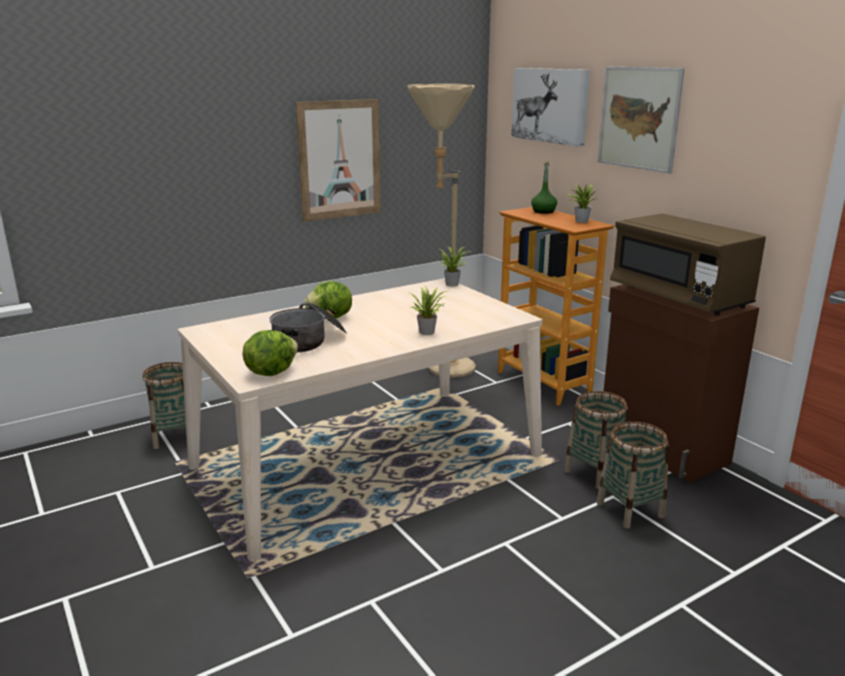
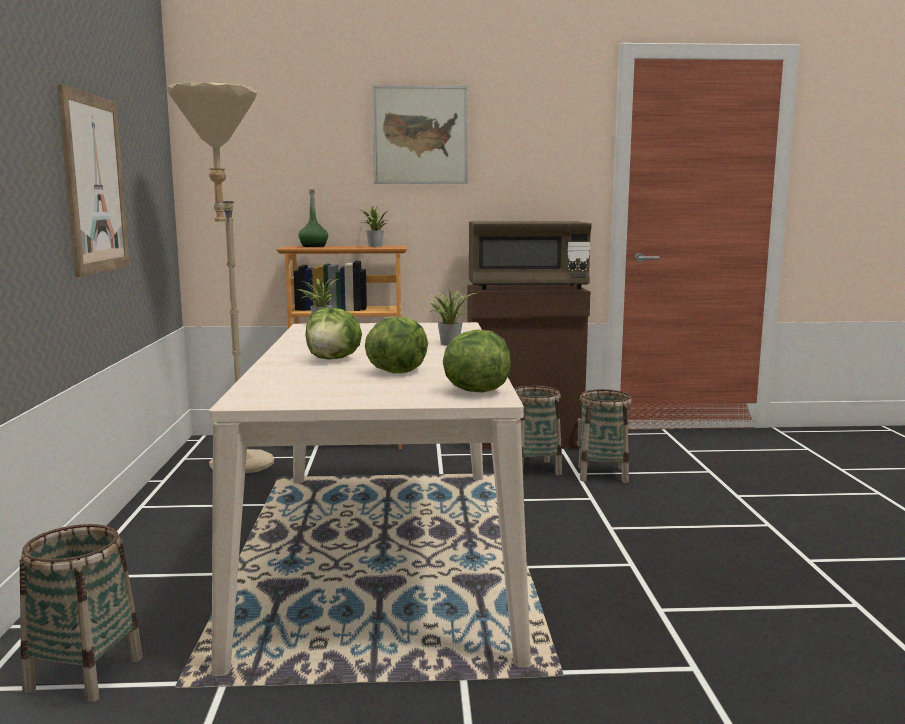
camera: 60 degrees left, 10 degrees down
cooking pot [269,302,347,352] -> lettuce [365,317,428,373]
picture [511,68,590,147] -> none

